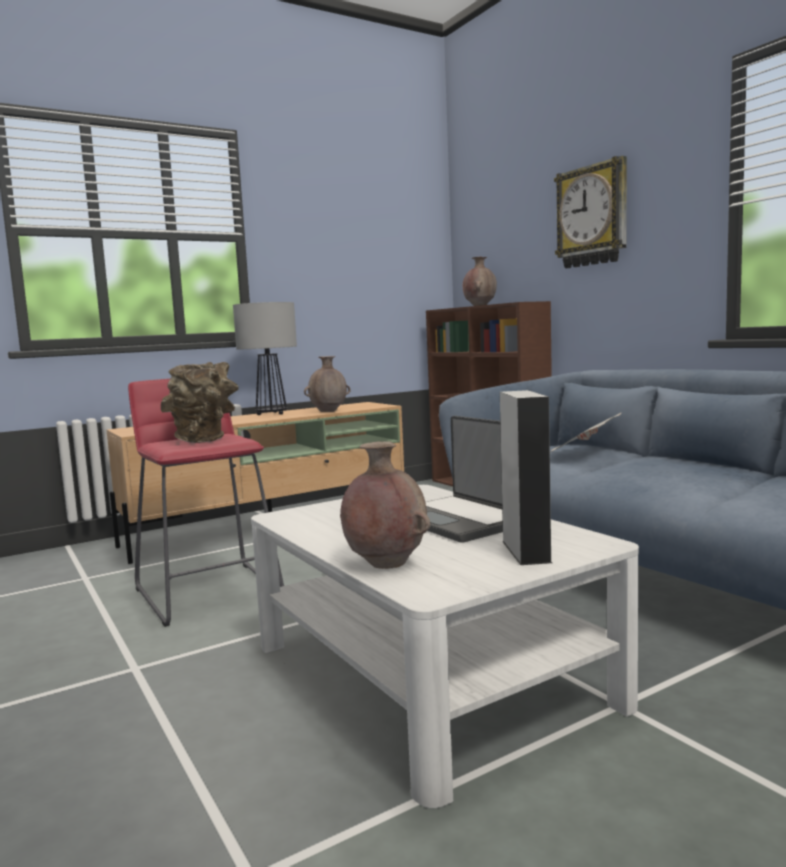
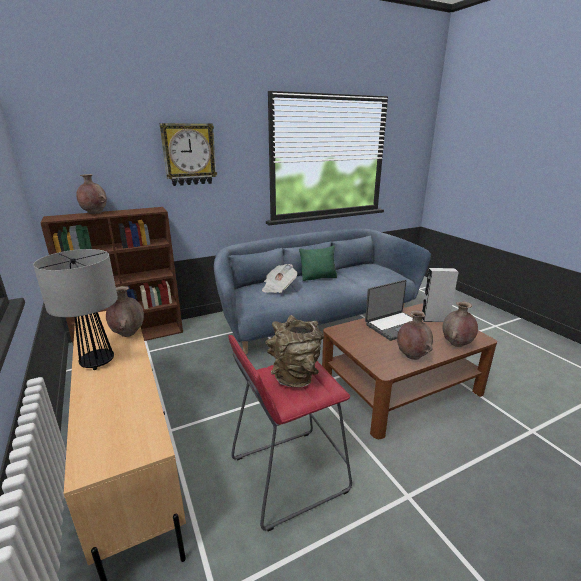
camera: 85 degrees left, 15 degrees up
white coffee table [251,485,639,808] -> brown coffee table [322,303,497,439]
none -> green pillow [299,245,337,281]
none -> brown vase [397,310,433,360]

